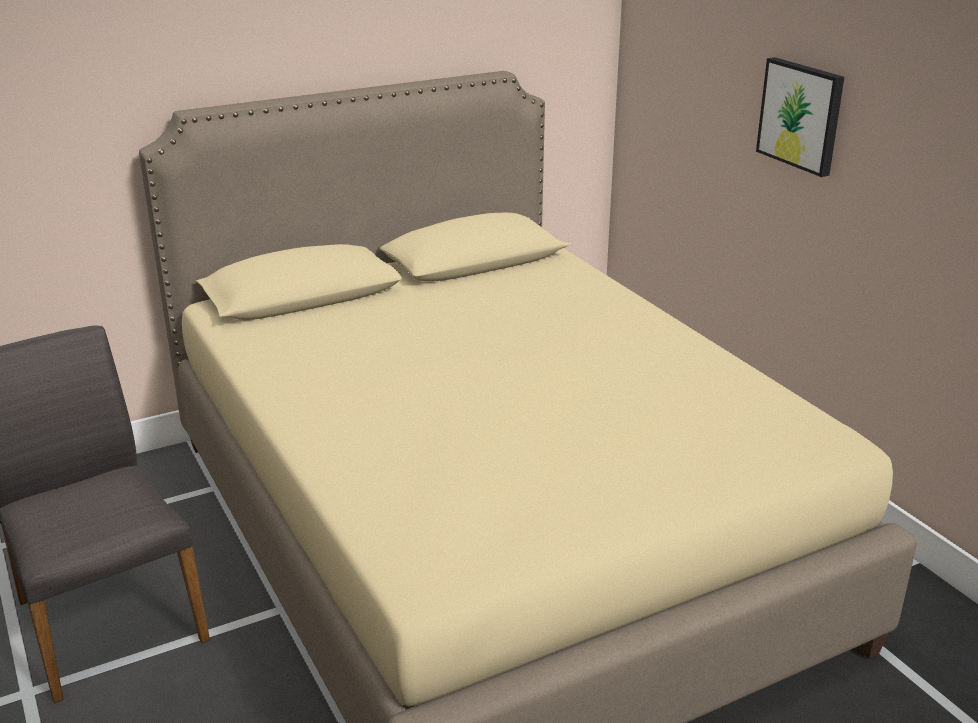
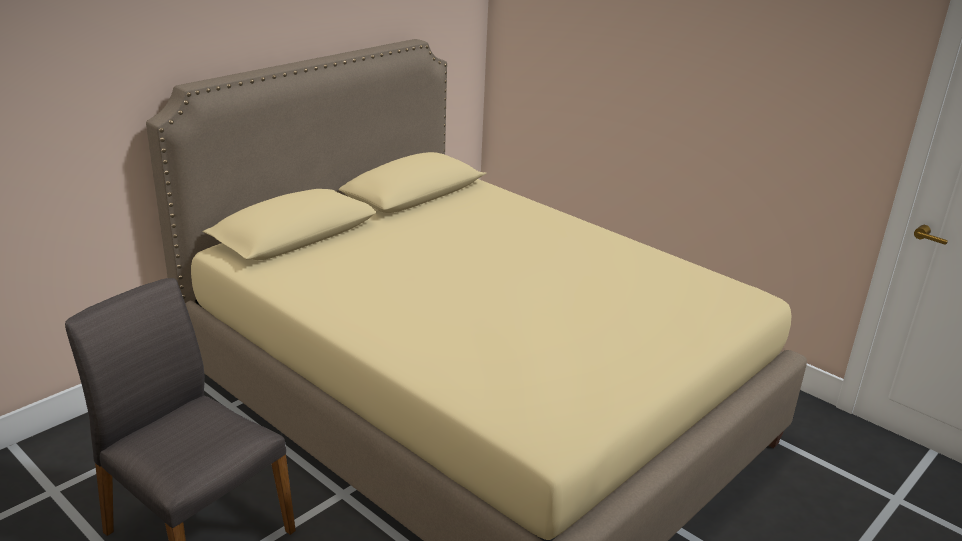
camera: 20 degrees left, 0 degrees up
picture [756,57,844,177] -> none

